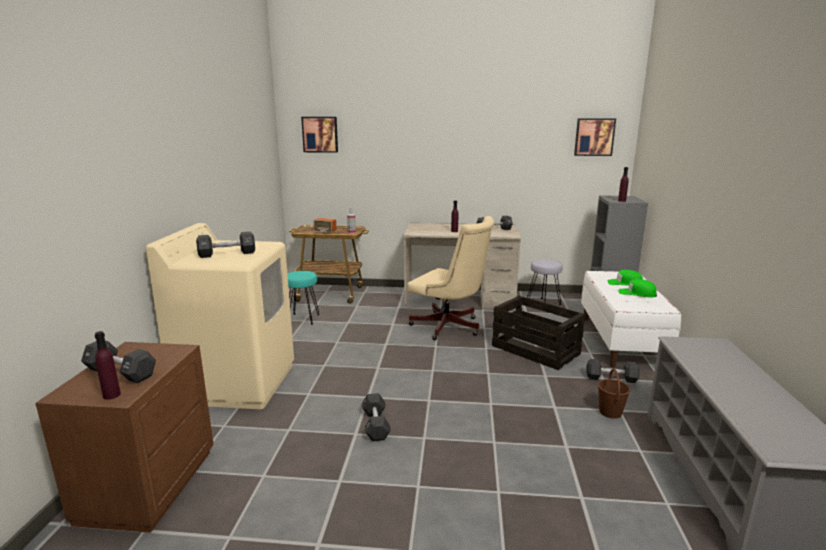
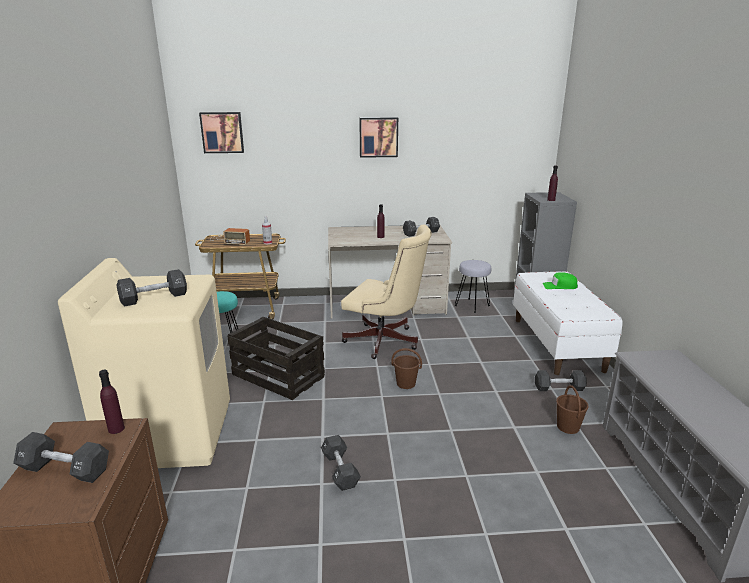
camera: 10 degrees left, 5 degrees up
purple bottle [95,331,121,400] -> purple bottle moved to [99,370,125,434]
crate [492,296,585,370] -> crate moved to [228,317,325,400]
picture [574,118,616,156] -> picture moved to [359,117,398,158]
green cap [618,279,657,298] -> none
none -> brown bucket [391,348,422,389]

